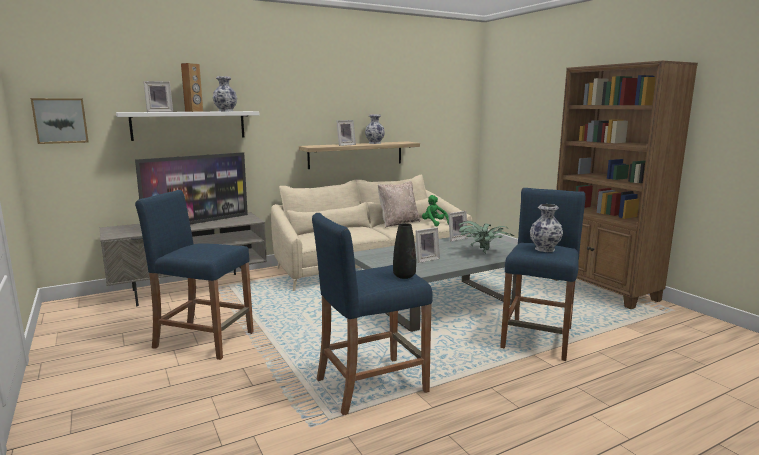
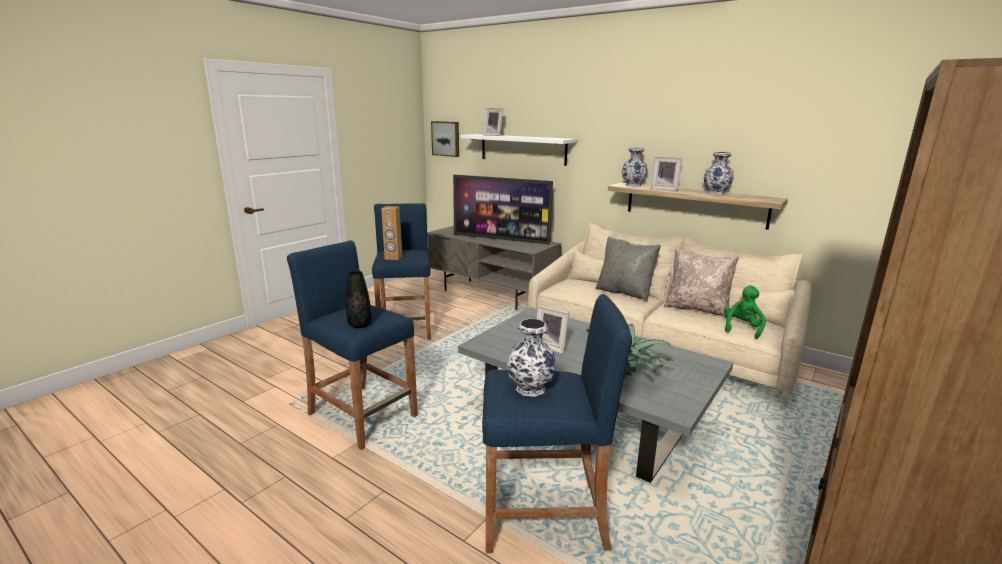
camera: 65 degrees right, 5 degrees up
brown speaker [181,63,203,112] -> brown speaker moved to [381,206,403,260]
vase [213,76,237,112] -> vase moved to [622,148,647,187]
picture frame [448,211,468,241] -> none
none -> grey pillow [596,236,661,302]

